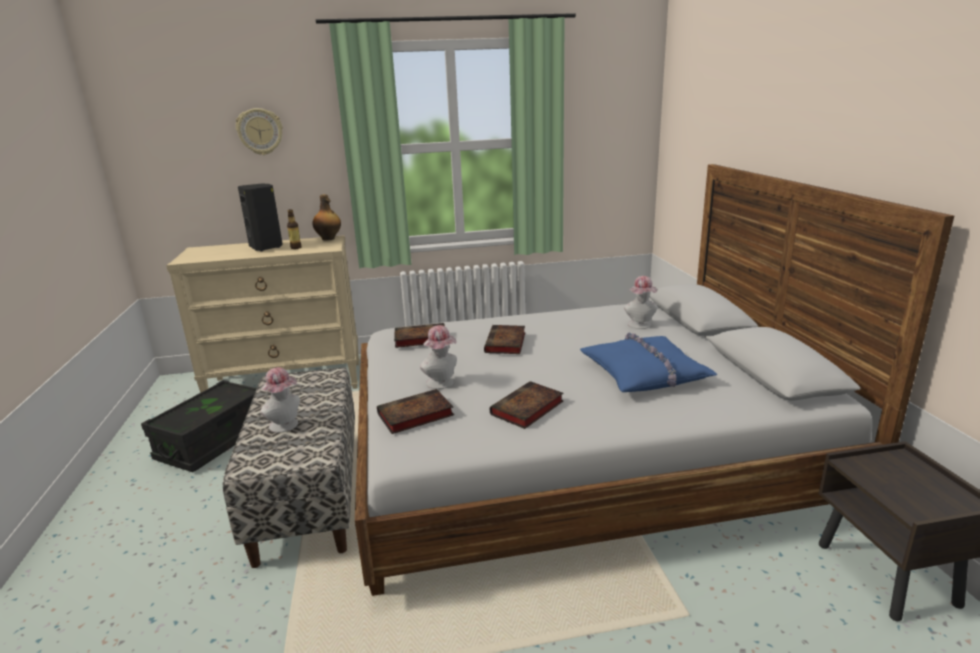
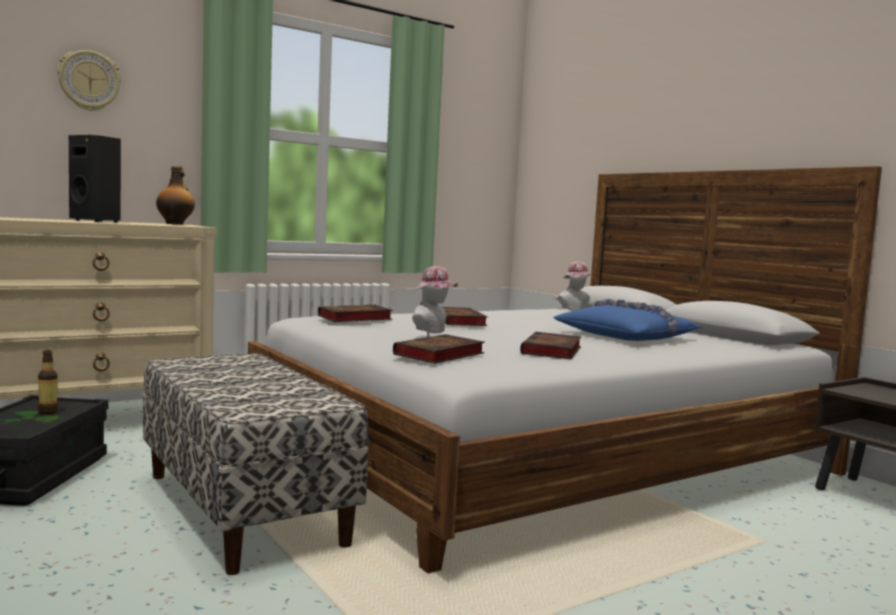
camera: 25 degrees left, 15 degrees down
hat [260,367,300,433] -> none
bottle [287,209,302,249] -> bottle moved to [38,350,58,415]

